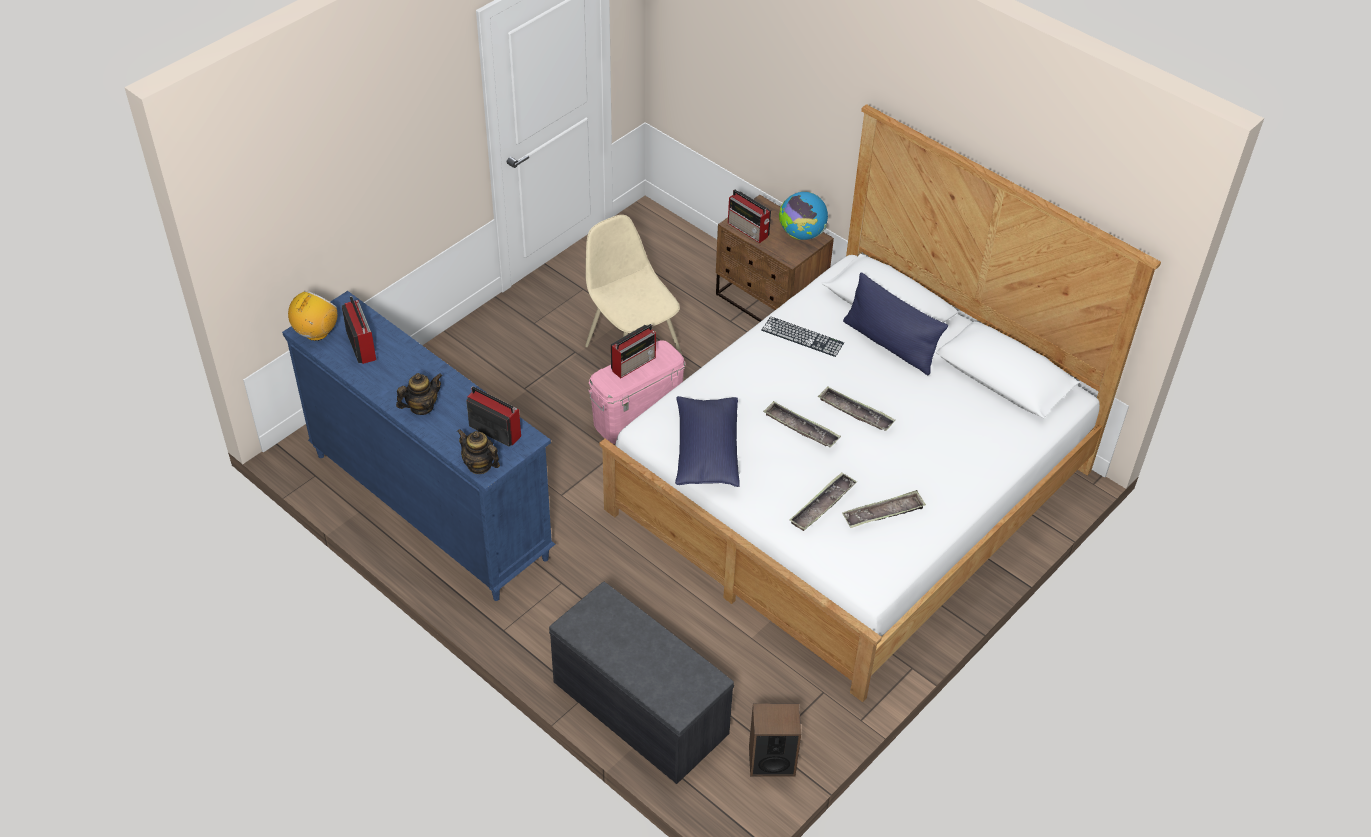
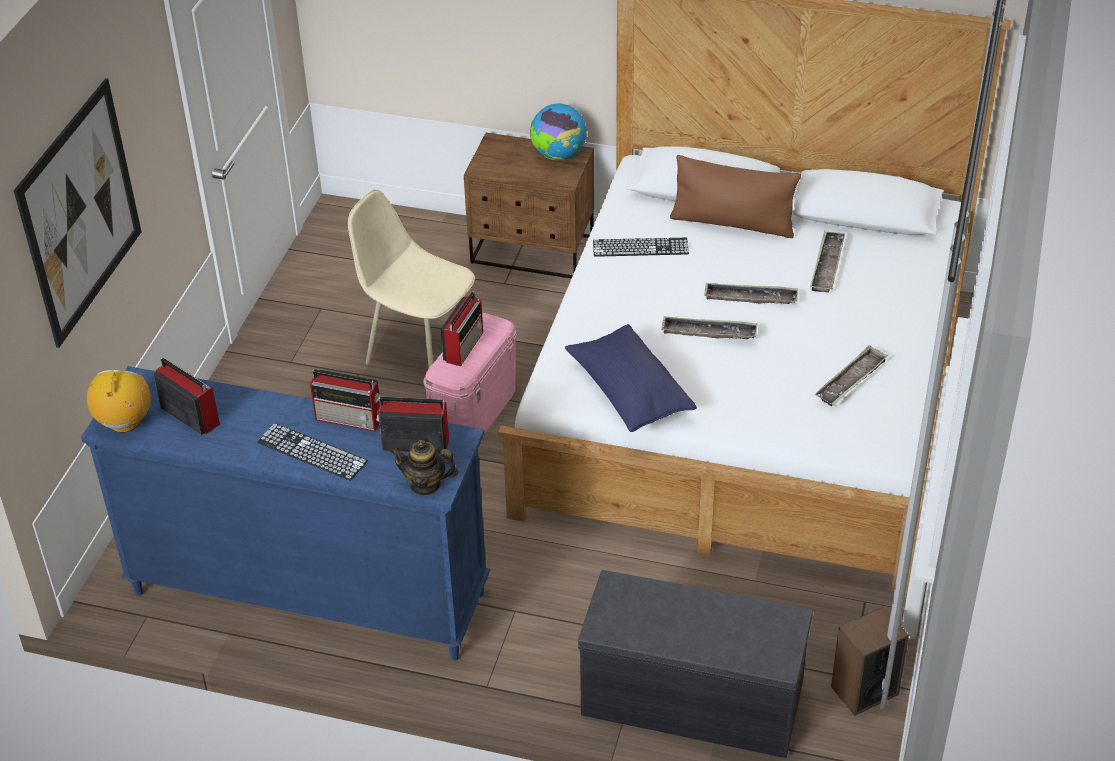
camera: 25 degrees left, 5 degrees down
teapot [396,373,442,415] -> keyboard [257,423,368,481]
radio [728,189,771,243] -> radio moved to [310,369,381,432]
tray [789,472,857,531] -> tray moved to [810,231,845,293]
blue pillow [843,272,948,375] -> brown pillow [670,155,801,238]
none -> picture [14,78,142,348]

